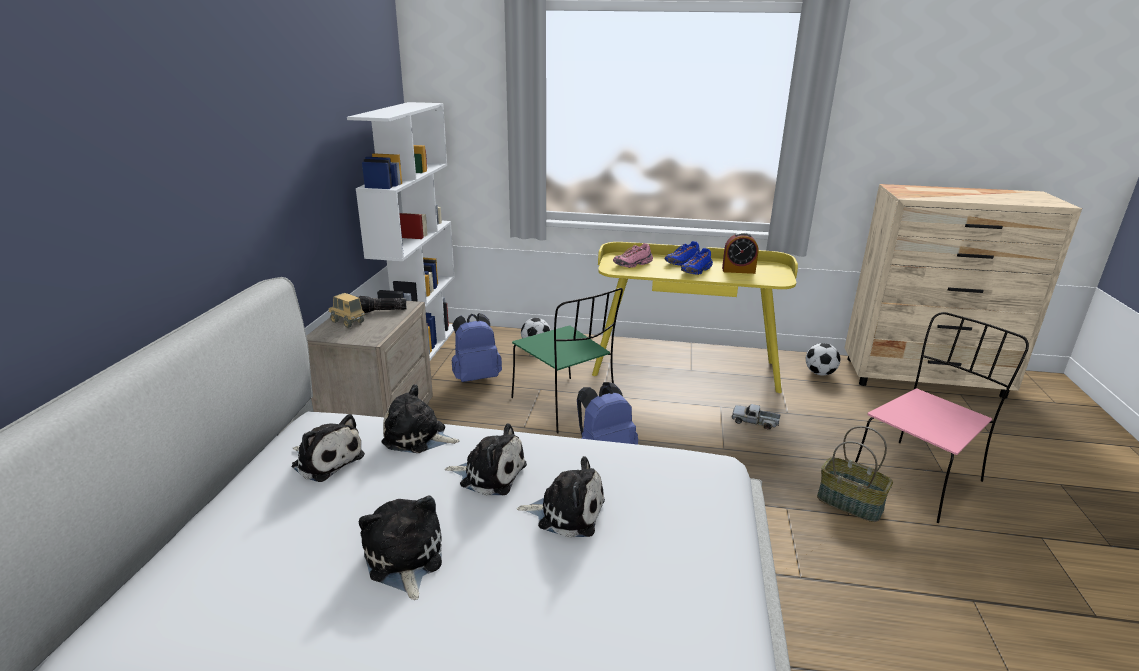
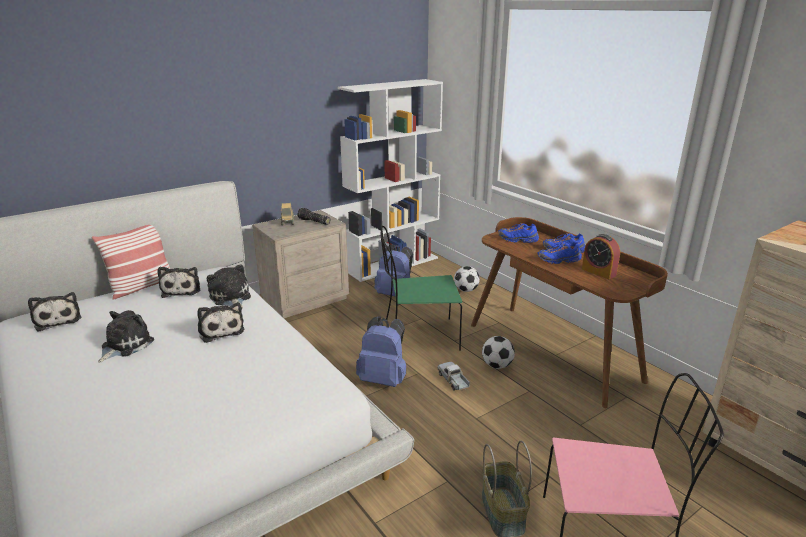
camera: 45 degrees right, 0 degrees up
green chair [511,288,623,433] -> green chair turned 75 degrees clockwise [381,226,462,351]
plush toy [517,456,605,538] -> plush toy moved to [28,292,81,332]
yellow desk [592,242,798,393] -> brown desk [471,217,668,408]
pink shoe [613,243,653,268] -> blue shoe [498,223,539,243]
toy truck [732,404,780,430] -> toy truck moved to [438,362,470,391]
football [806,343,840,376] -> football moved to [482,336,515,369]
none -> pillow [92,225,170,300]

